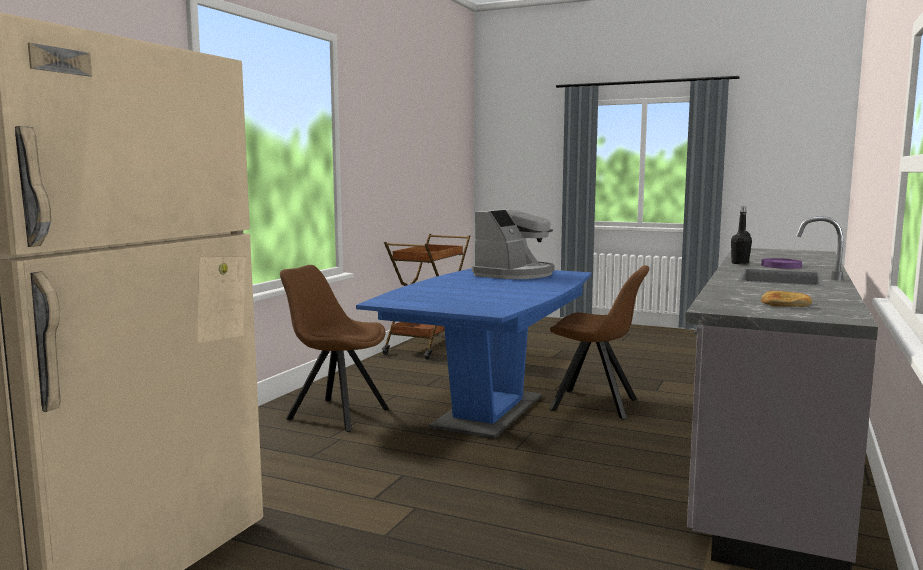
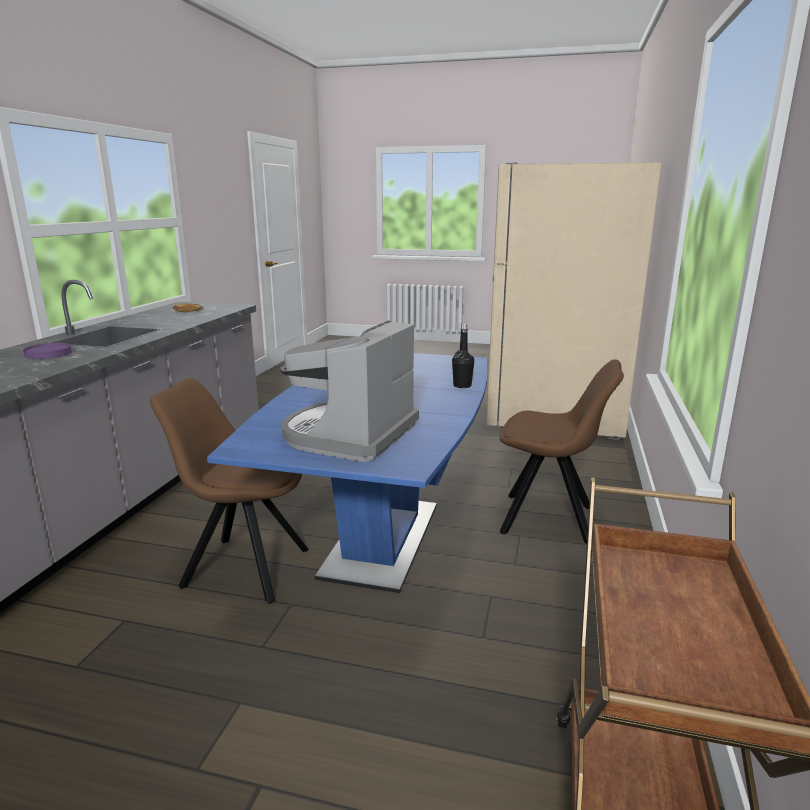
camera: 170 degrees right, 10 degrees up
black bottle [731,207,752,265] -> black bottle moved to [452,323,474,388]

